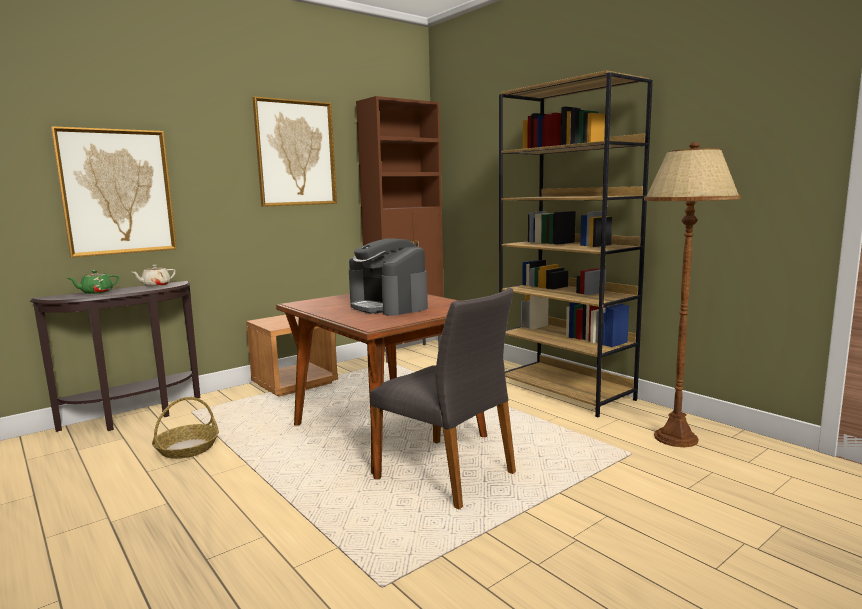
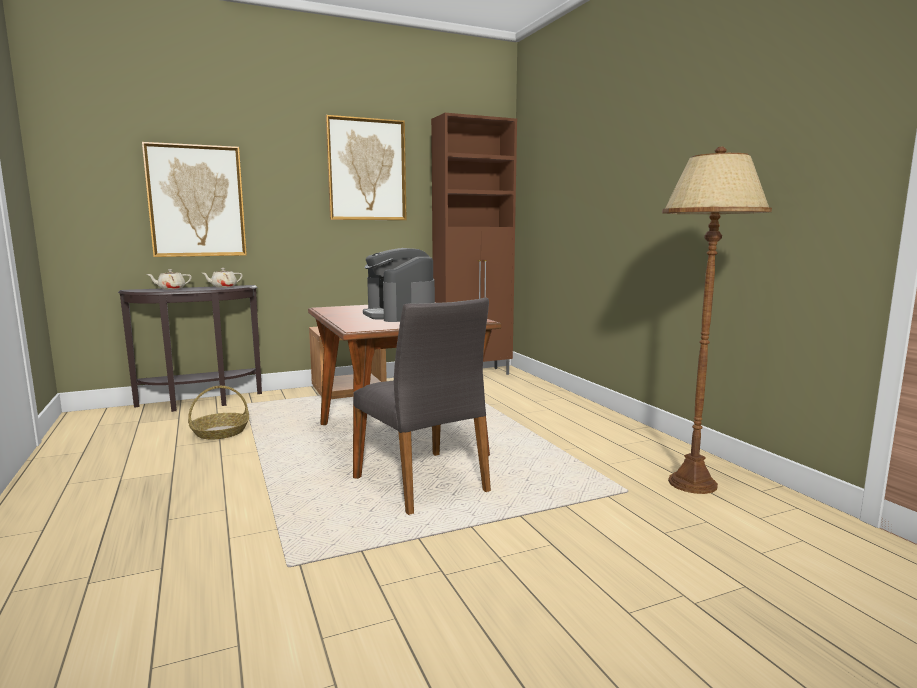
camera: 15 degrees right, 0 degrees up
green teapot [68,270,119,294] -> beige teapot [147,269,192,290]
brown bookcase [499,70,653,418] -> none

